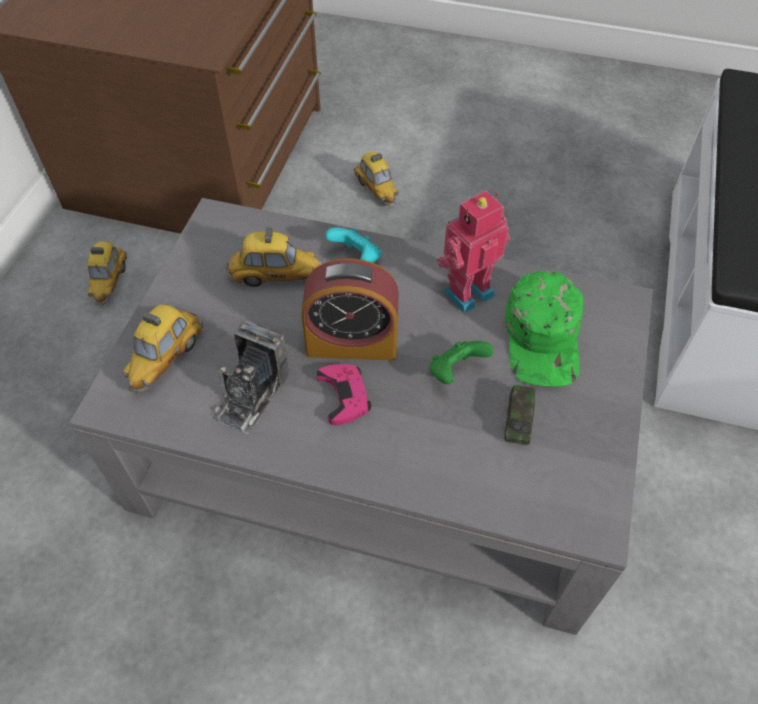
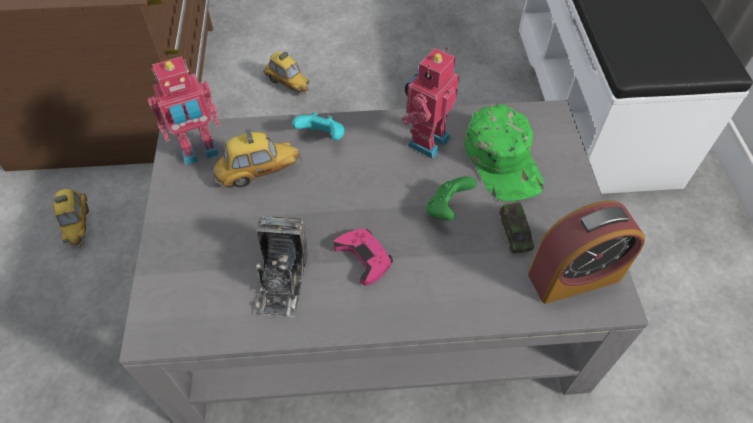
camera: 20 degrees left, 0 degrees up
toy car [122,304,203,394] -> none
alarm clock [301,258,399,361] -> alarm clock moved to [528,201,645,304]
none -> toy robot [148,56,220,165]

